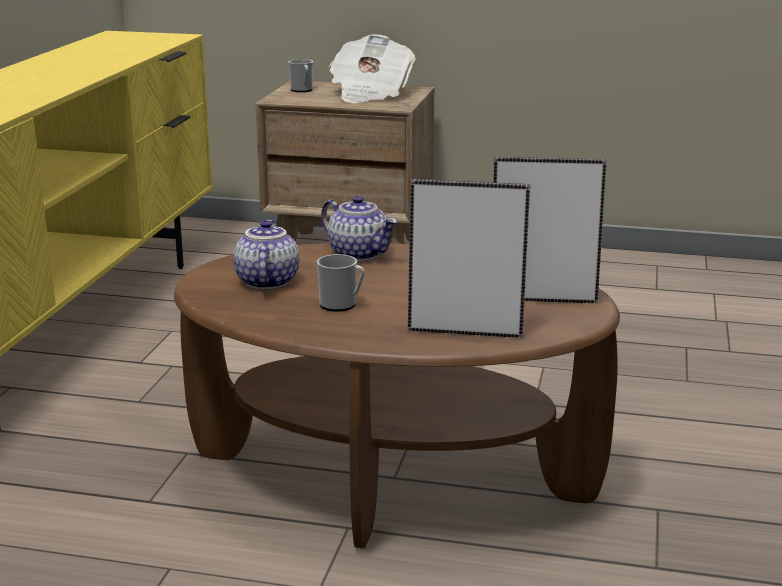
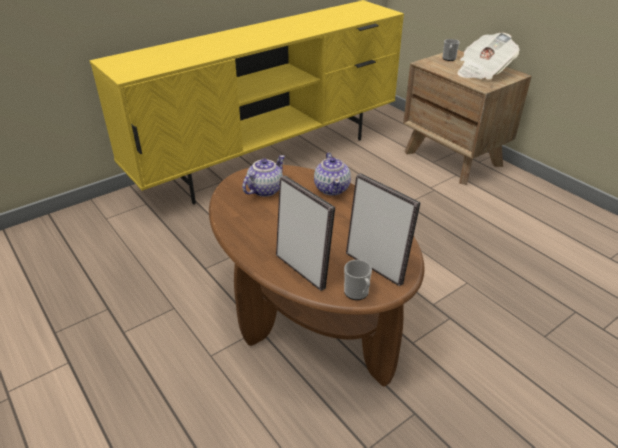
camera: 40 degrees right, 15 degrees up
mug [317,254,365,312] -> mug moved to [344,260,372,300]

